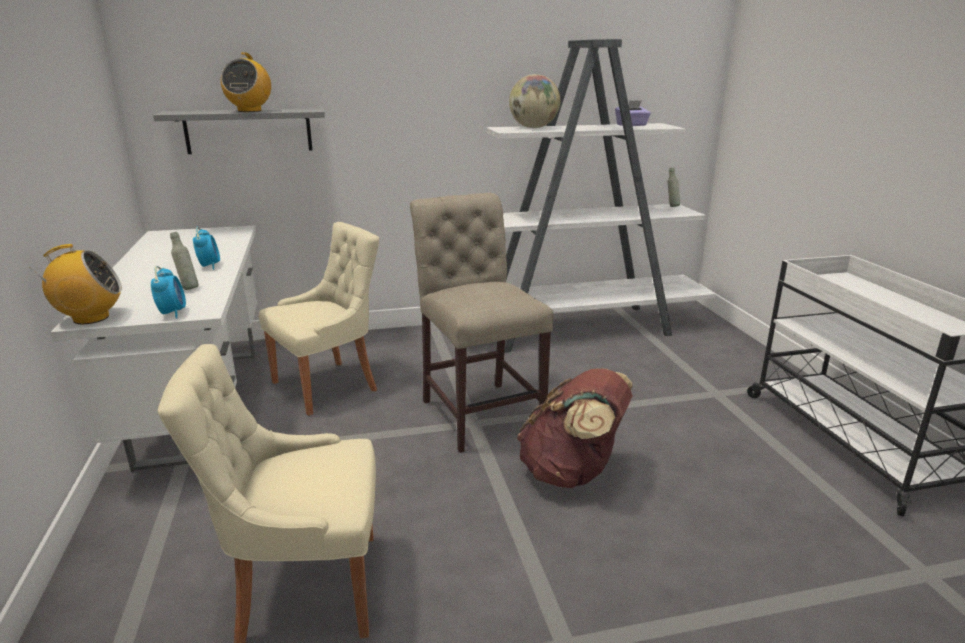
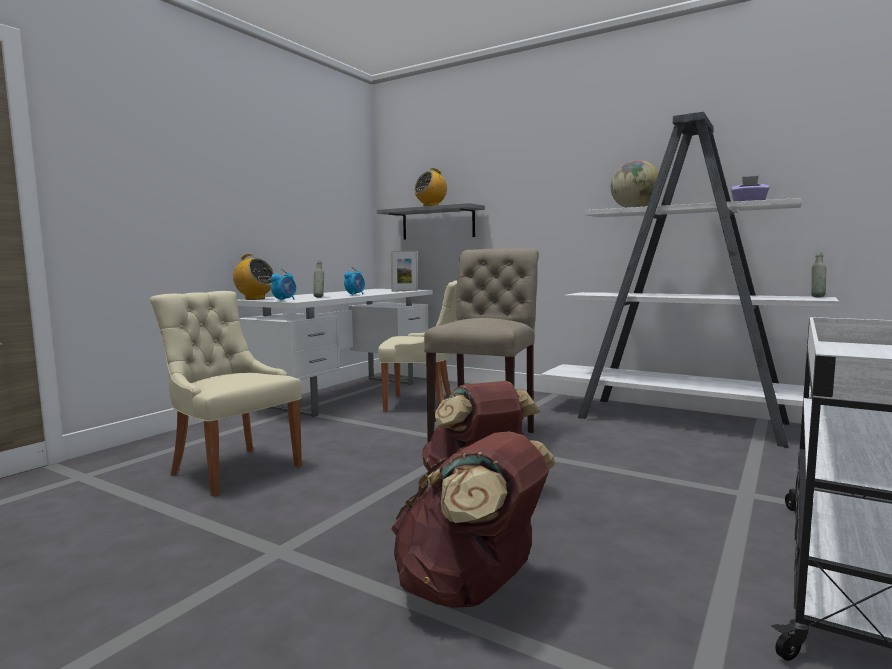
camera: 45 degrees right, 15 degrees down
none -> picture frame [391,251,418,292]
none -> brown backpack [391,431,556,608]

